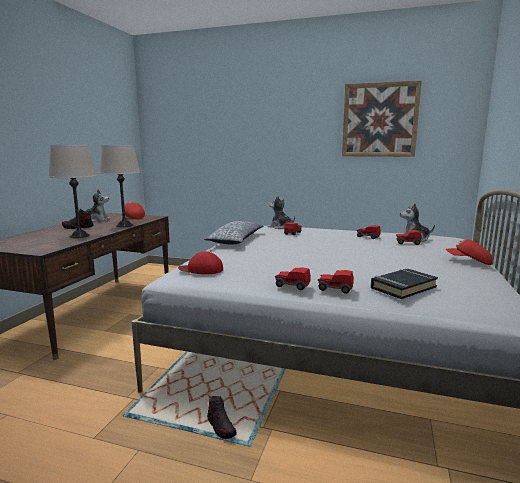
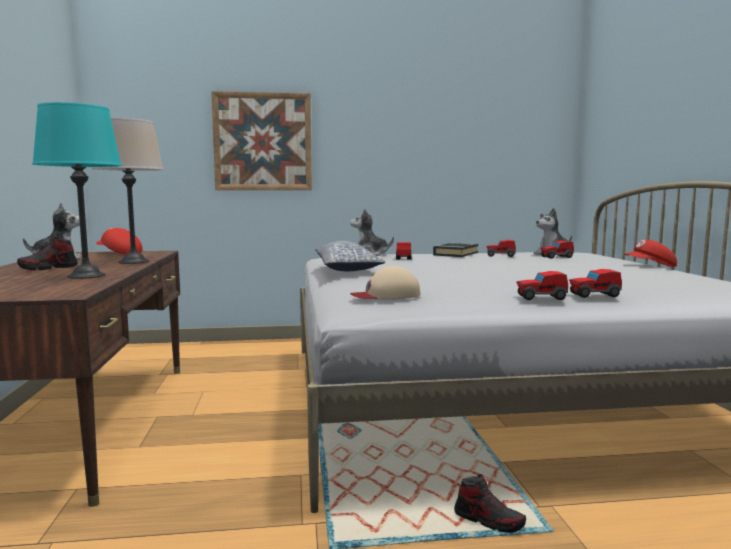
camera: 25 degrees left, 5 degrees down
beige table lamp [49,145,97,238] -> turquoise table lamp [32,102,122,279]
red cap [178,251,223,274] -> beige cap [350,266,421,299]
picture [342,80,422,157] -> picture moved to [211,91,312,190]
black book [371,268,438,299] -> black book moved to [433,243,479,257]

